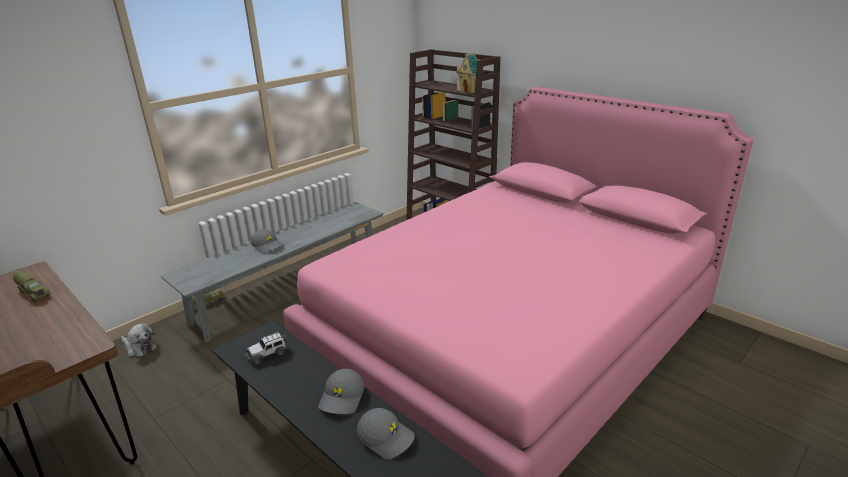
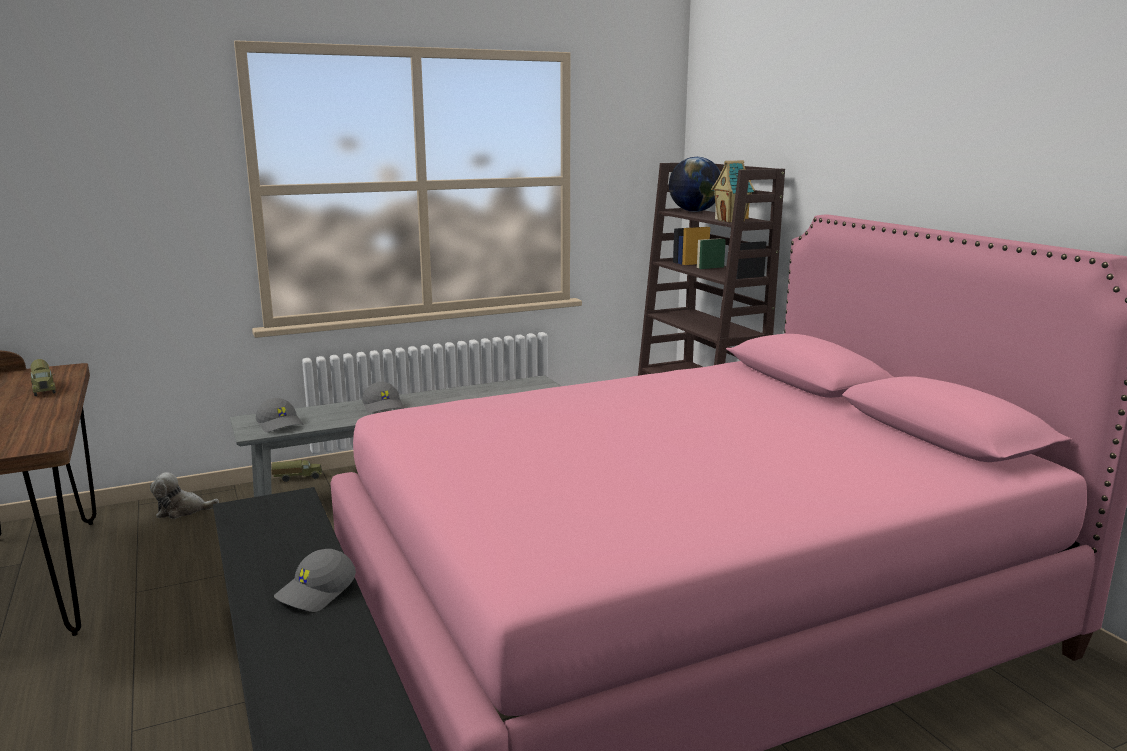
camera: 20 degrees right, 10 degrees down
plush toy [121,323,157,357] -> plush toy turned 120 degrees clockwise [150,472,219,519]
toy car [245,332,288,365] -> none
grey cap [357,408,415,459] -> grey cap moved to [256,398,304,433]
none -> globe [669,157,721,212]

